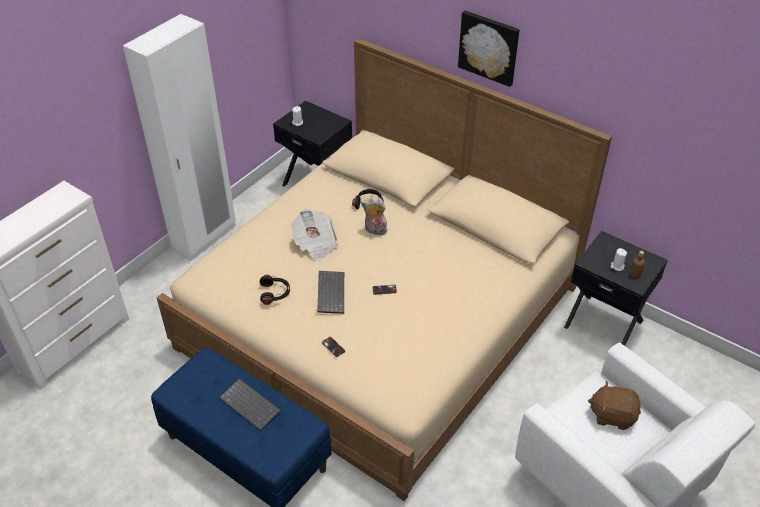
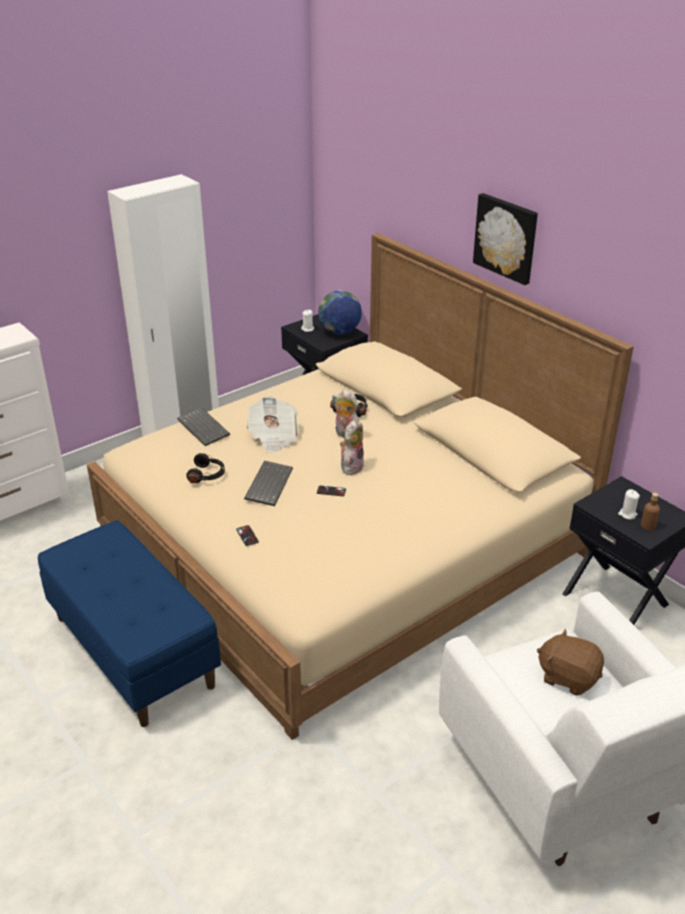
camera: 15 degrees right, 10 degrees down
keyboard [219,379,281,431] -> keyboard moved to [177,407,230,446]
none -> globe [318,290,362,334]
none -> plush toy [340,420,364,475]

